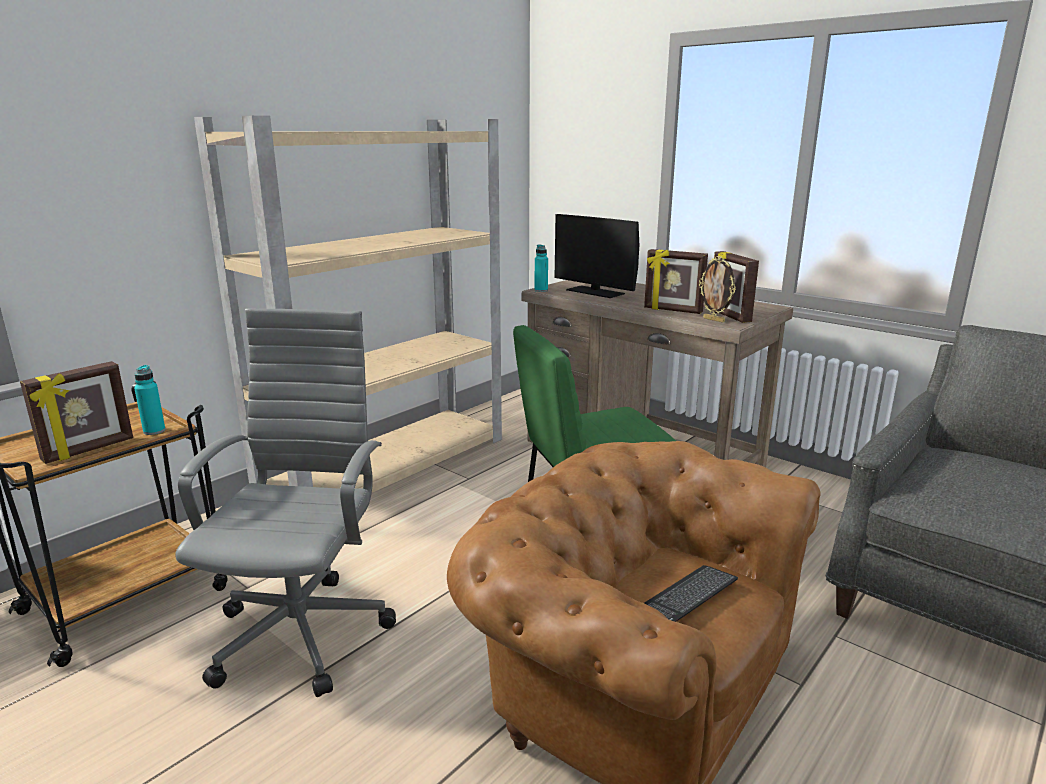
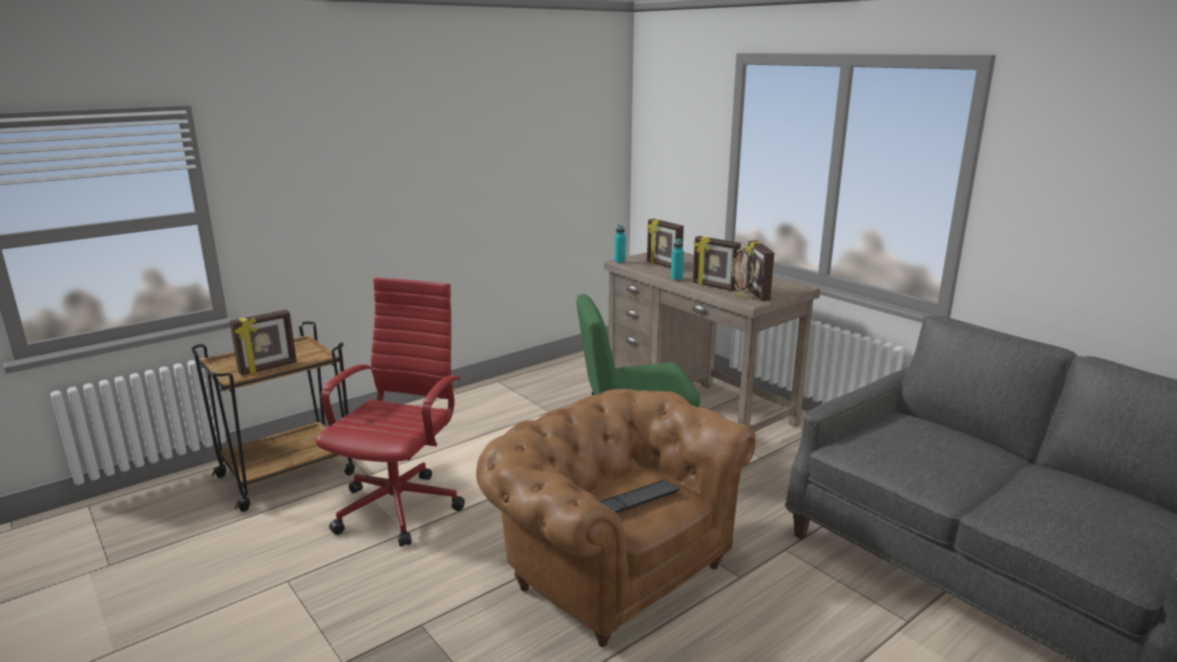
camera: 10 degrees right, 0 degrees up
turquoise bottle [134,365,165,435] -> turquoise bottle moved to [671,239,684,281]
grey office chair [175,308,396,697] -> red office chair [316,277,465,547]
beige bookcase [194,116,502,492] -> none
monitor [555,214,639,298] -> picture frame [647,219,684,268]

